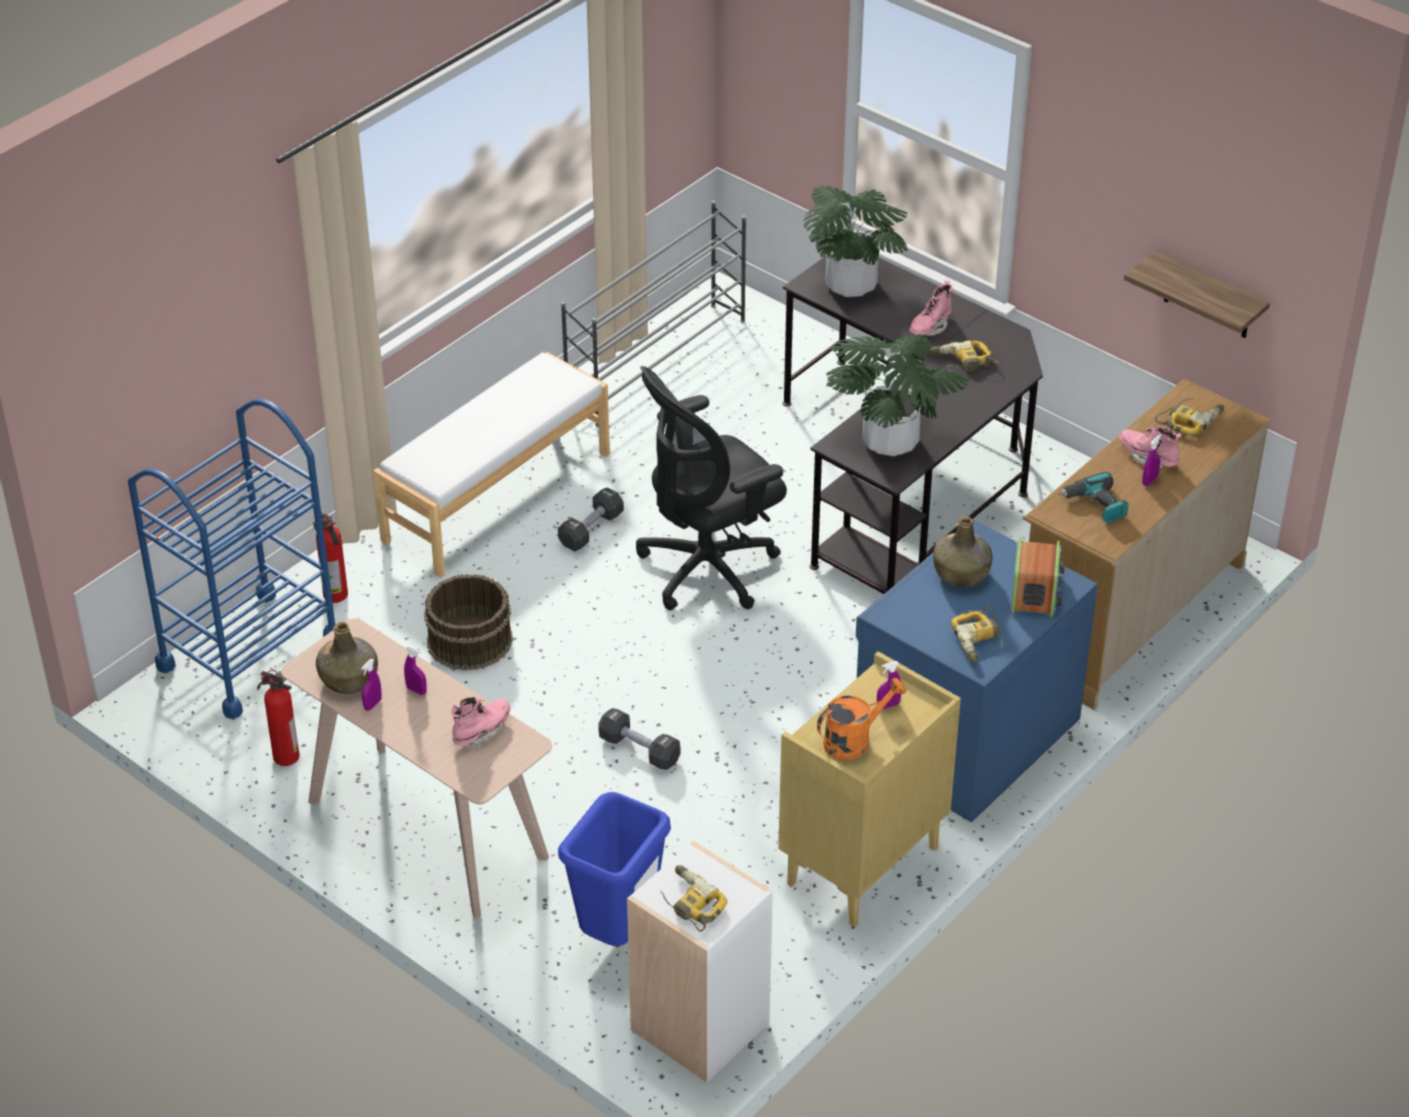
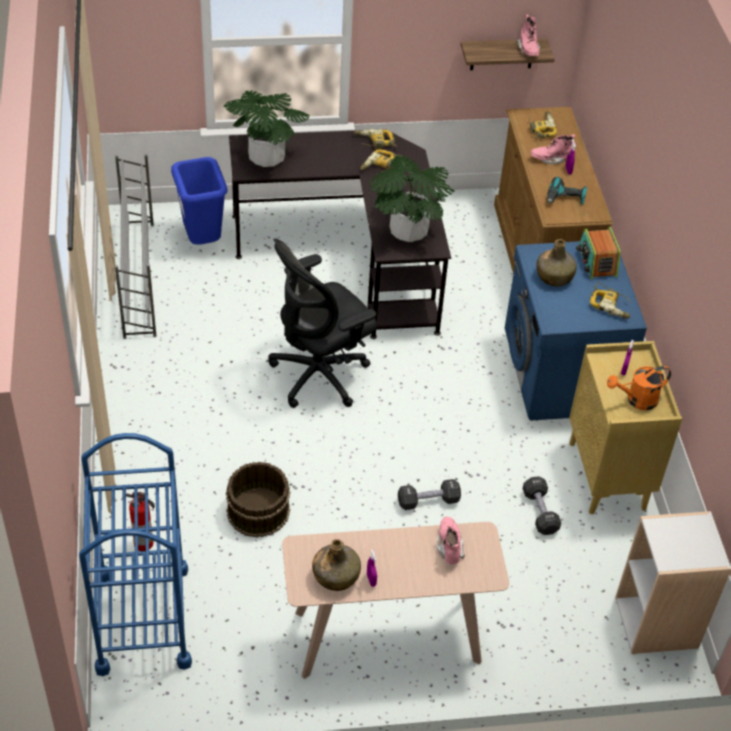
camera: 50 degrees left, 5 degrees up
fire extinguisher [257,670,300,766] -> none
white bench [373,352,610,578] -> none
purple spray bottle [404,646,427,695] -> none
black dumbbell [558,487,624,551] -> black dumbbell moved to [523,477,561,535]
blue trash can [558,792,671,946] -> blue trash can moved to [171,157,228,245]
black office chair [636,366,787,610] -> black office chair turned 45 degrees clockwise [268,238,377,408]
power drill [660,865,728,932] -> power drill moved to [354,129,397,149]
orange watering can [817,678,906,760] -> orange watering can turned 120 degrees counterclockwise [607,366,671,410]
pink boot [910,281,953,336] -> pink boot moved to [516,14,540,56]
radio [1011,537,1064,617] -> radio turned 150 degrees counterclockwise [576,227,621,279]

